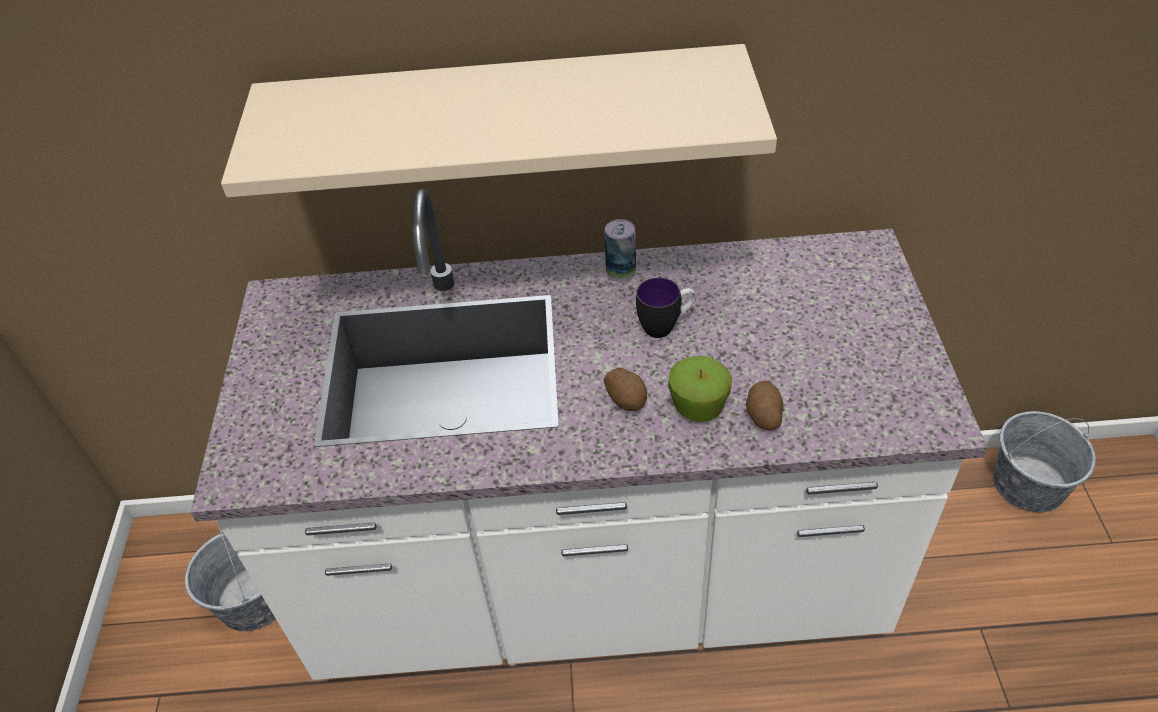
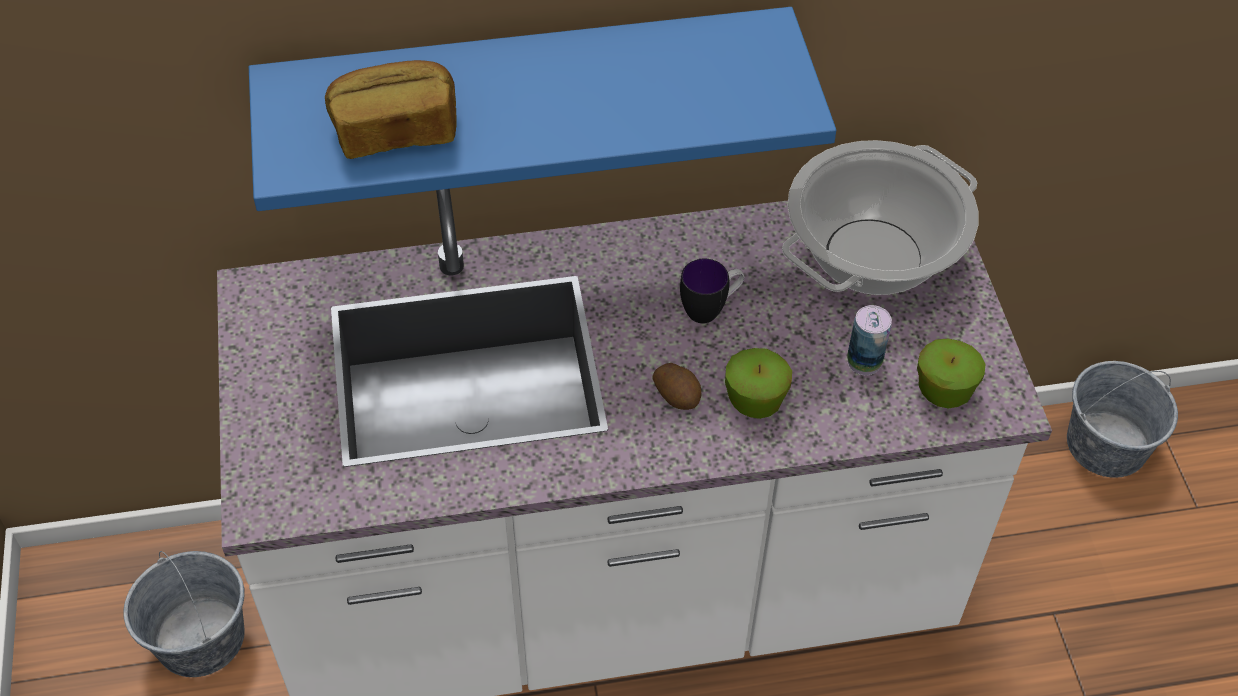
camera: 10 degrees left, 5 degrees up
beige shelf [221,44,777,197] -> blue shelf [249,7,836,211]
can [604,219,636,283] -> can moved to [847,305,892,376]
potato [746,381,783,430] -> none
none -> bread [325,60,457,159]
none -> cooking pot [782,140,979,295]
none -> apple [917,339,985,409]

